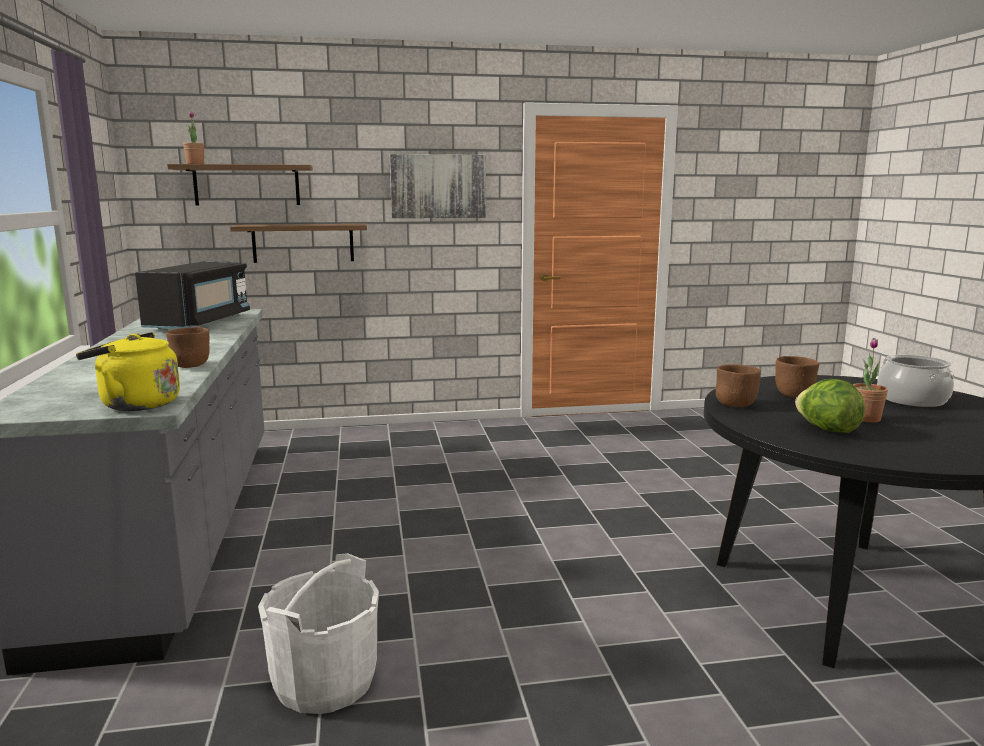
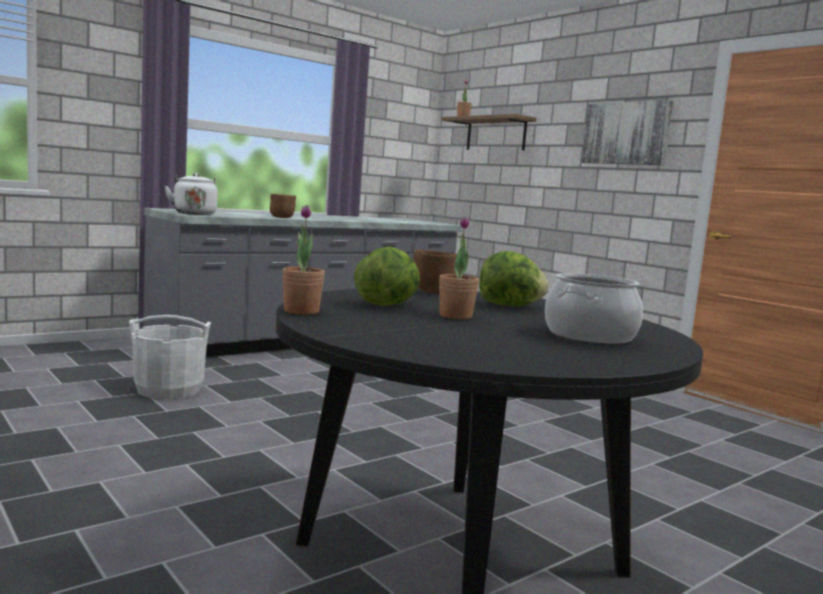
camera: 60 degrees right, 5 degrees down
yellow kettle [76,332,180,411] -> white kettle [165,173,218,215]
black microwave [135,261,250,329] -> none
shelf [230,224,367,263] -> none
brown bowl [775,356,819,398] -> lettuce [479,251,549,306]
none -> potted plant [282,205,325,314]

